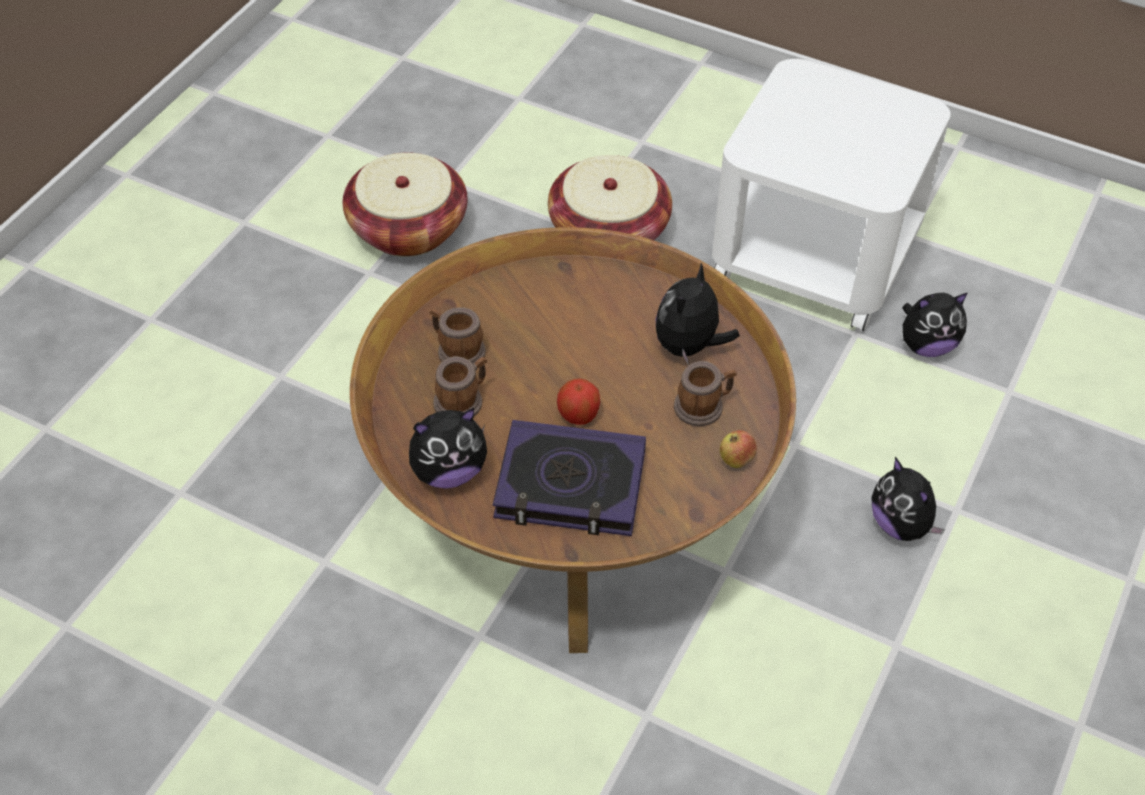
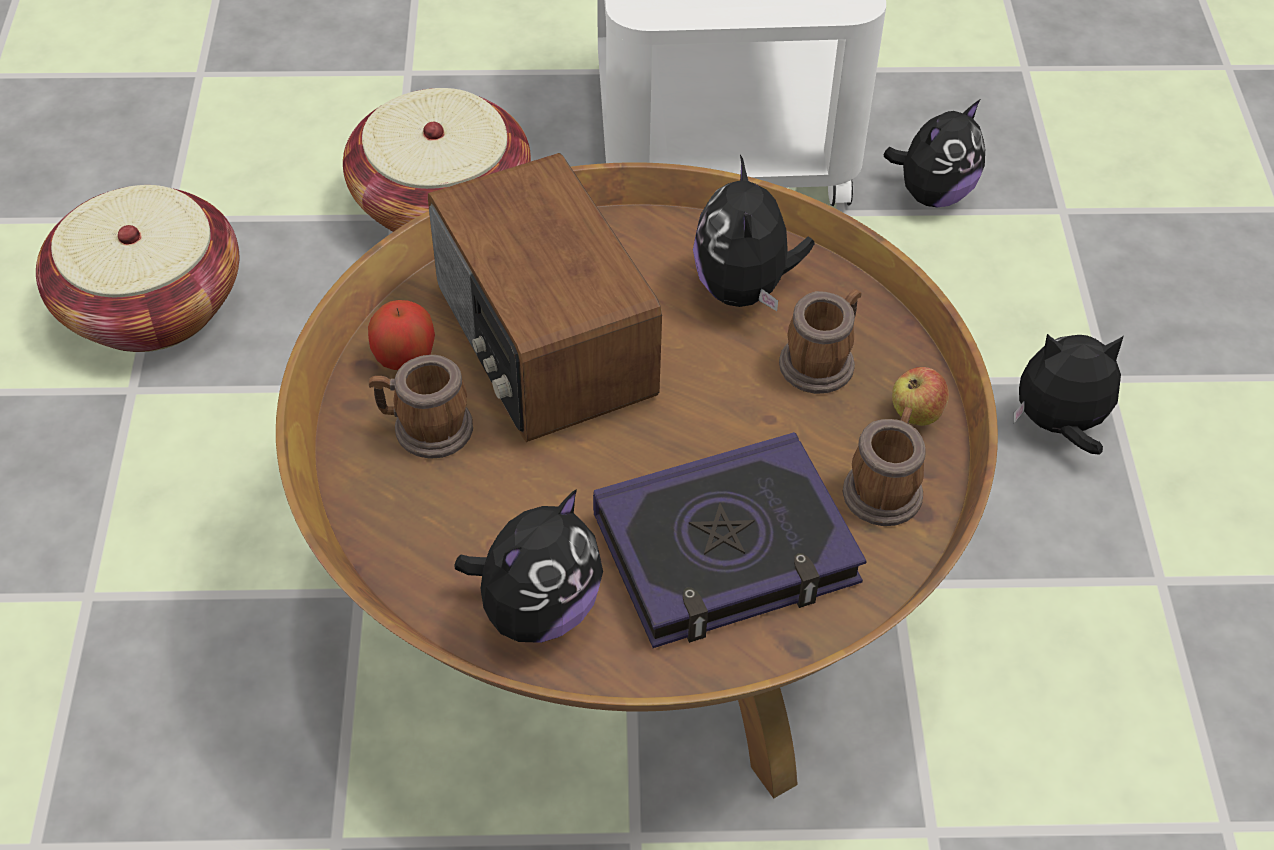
camera: 30 degrees left, 0 degrees up
mug [433,356,487,417] -> mug moved to [843,407,926,526]
apple [557,378,600,425] -> apple moved to [368,300,435,370]
plush toy [872,457,945,541] -> plush toy turned 150 degrees clockwise [1014,334,1123,455]
none -> radio [428,153,662,442]

